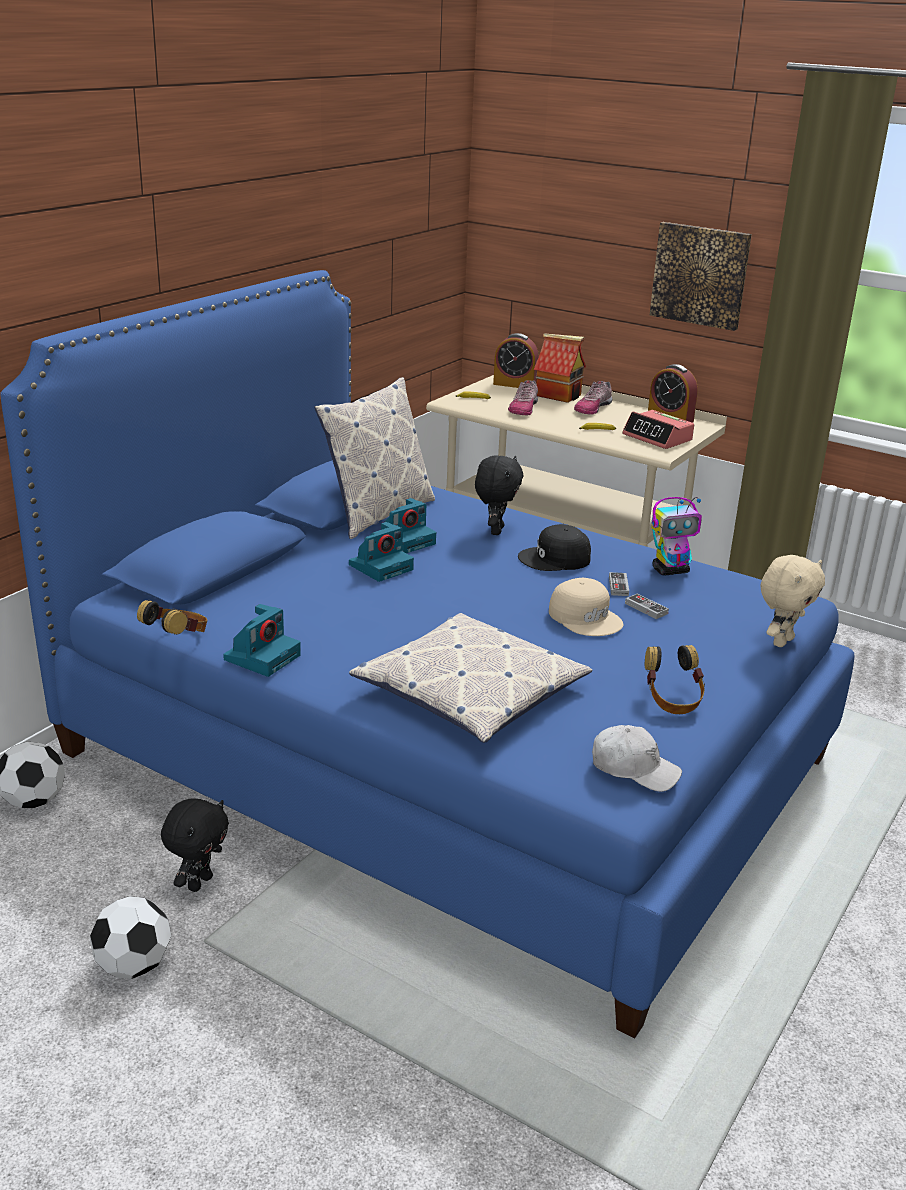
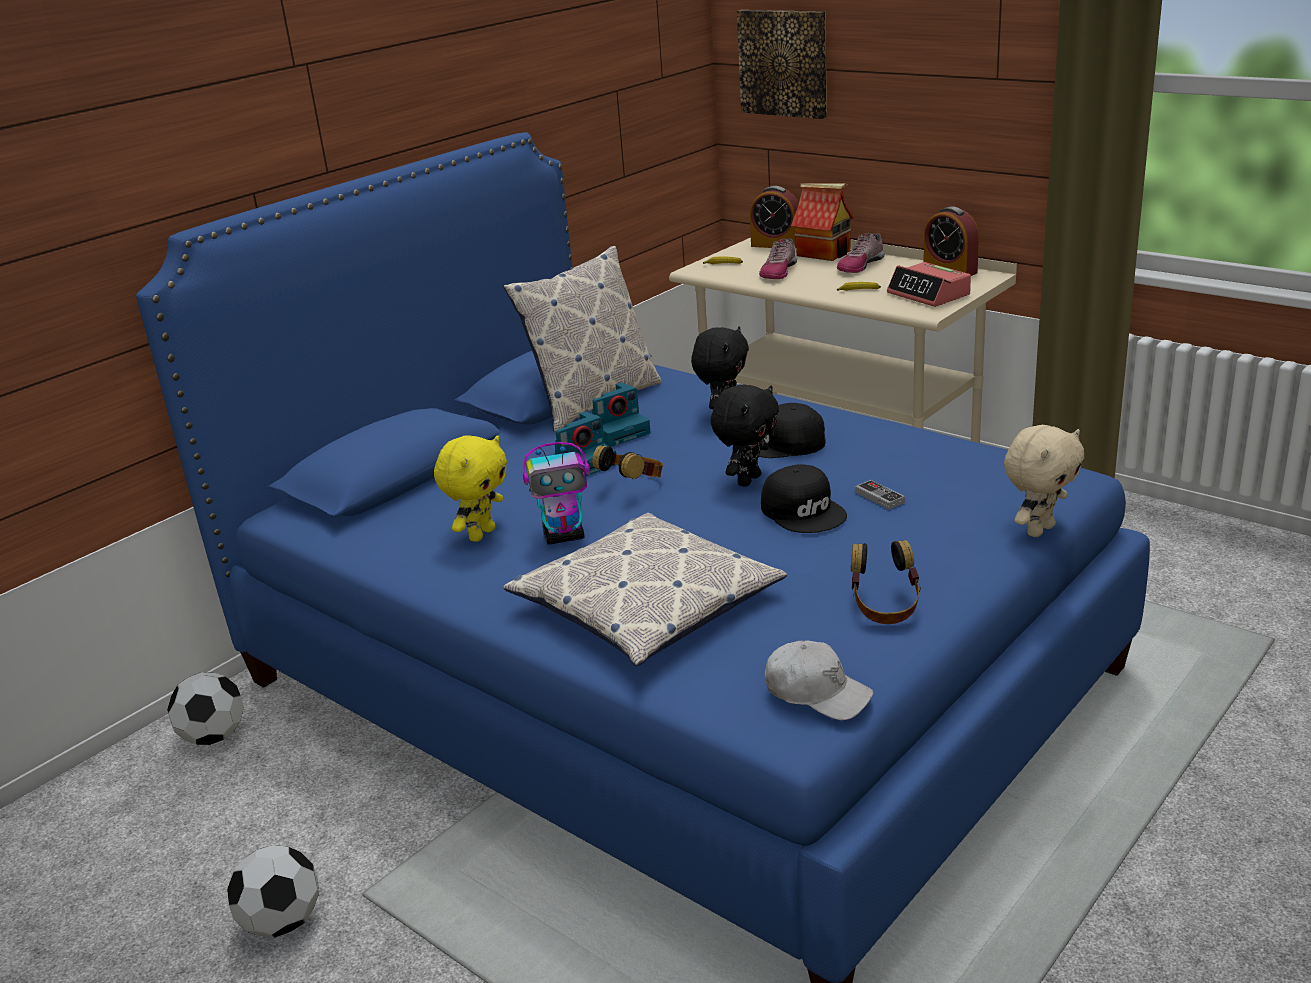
camera: 10 degrees right, 0 degrees up
headphones [137,600,207,635] -> headphones moved to [592,445,663,479]
black plush toy [161,799,229,892] -> black plush toy moved to [711,385,779,487]
camera [223,604,301,677] -> none
beige cap [549,578,624,636] -> black cap [761,464,847,533]
game controller [609,572,629,596] -> none
picture [650,222,752,331] -> picture moved to [737,10,827,119]
toy robot [651,497,702,576] -> toy robot moved to [523,442,590,544]
none -> yellow plush toy [434,435,507,542]

